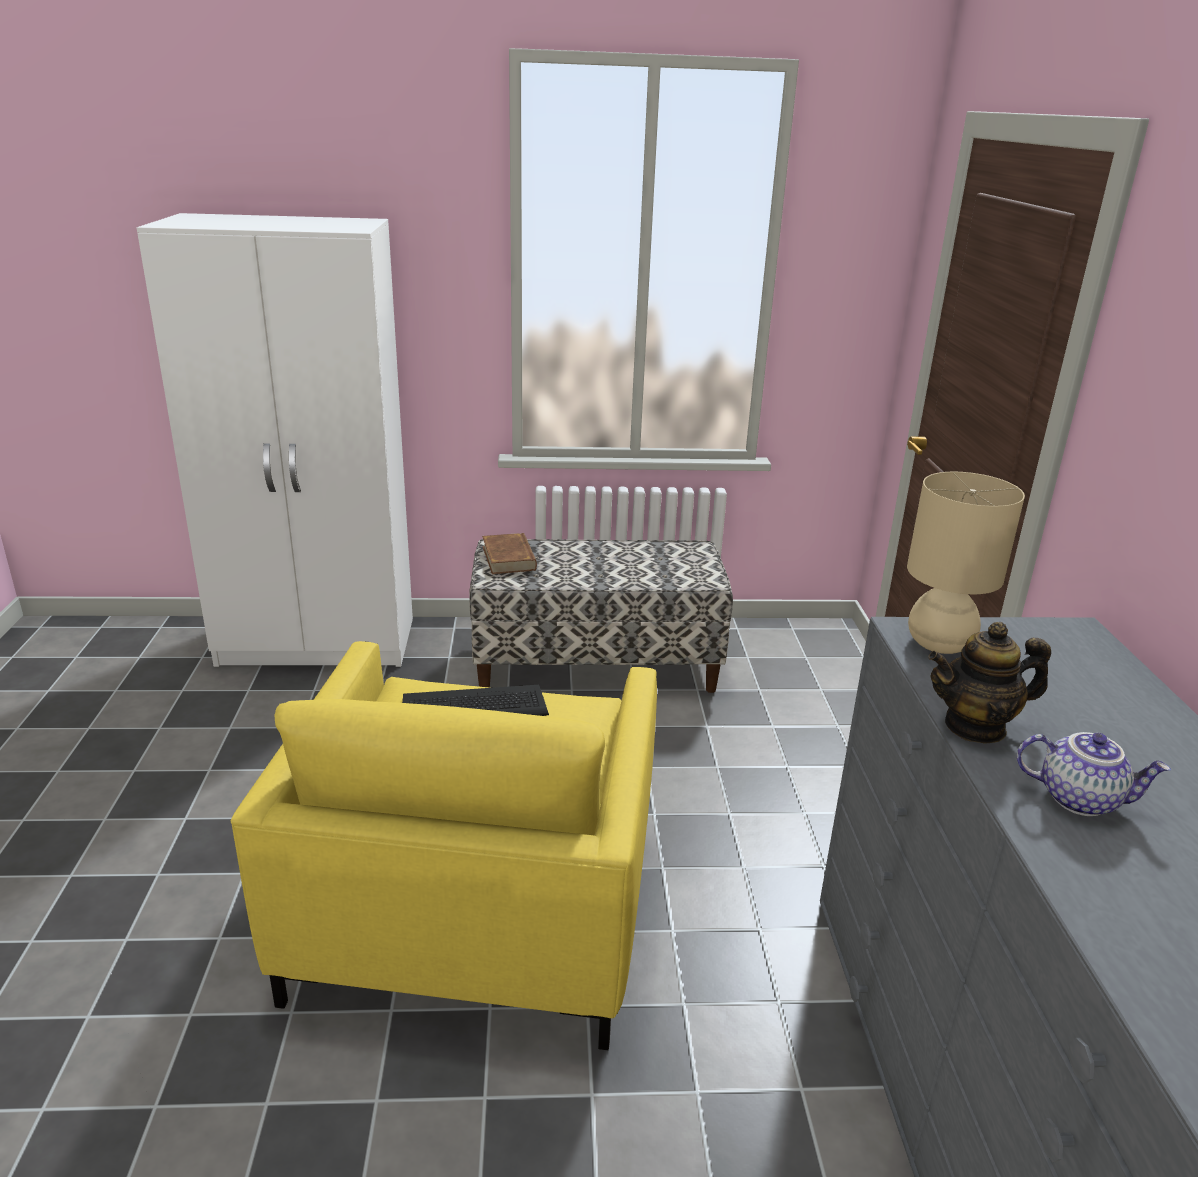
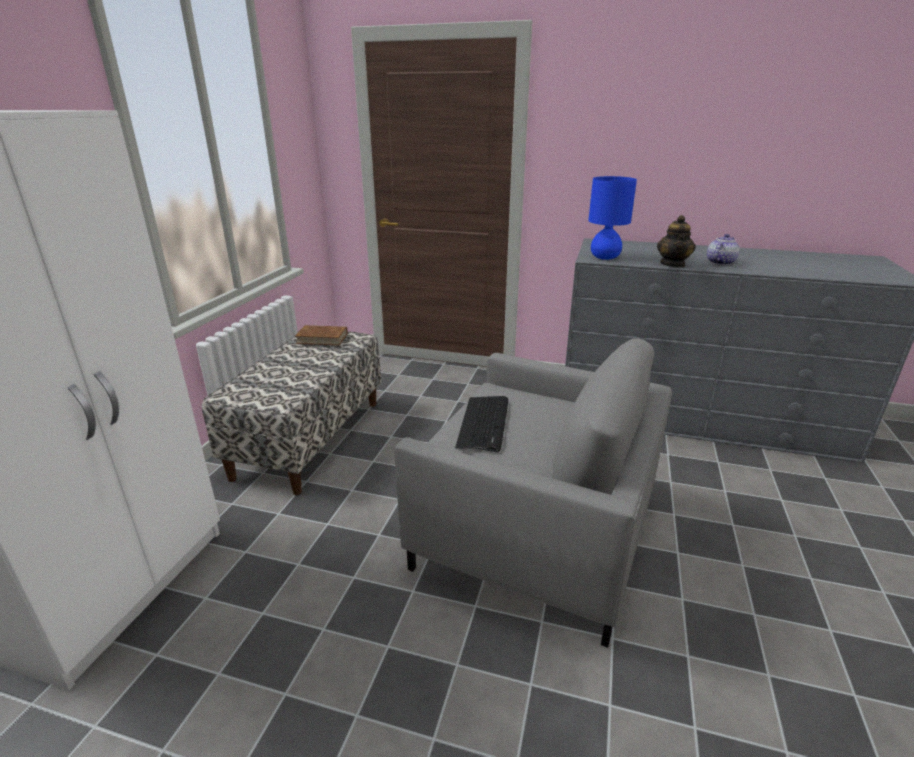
camera: 70 degrees left, 0 degrees up
yellow armchair [231,641,657,1050] -> grey armchair [394,338,672,648]
brown book [482,533,537,574] -> brown book moved to [295,325,348,345]
beige table lamp [907,472,1025,654] -> blue table lamp [588,176,637,260]

